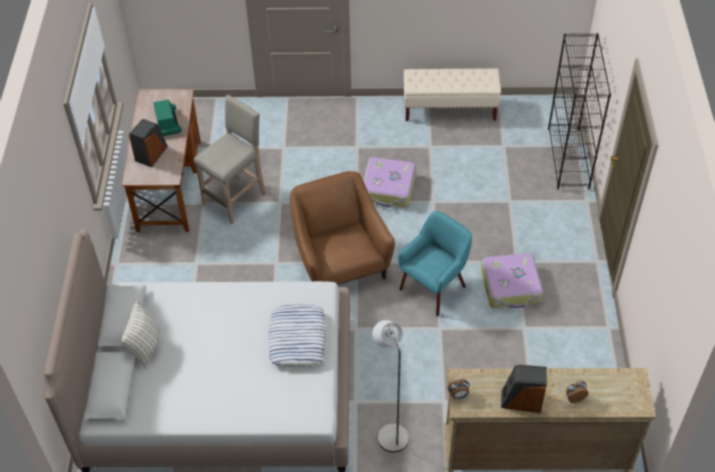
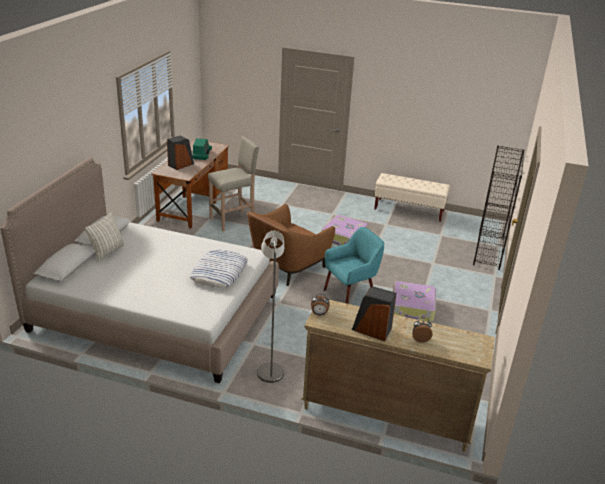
camera: 15 degrees right, 20 degrees down
brown armchair [290,171,395,285] -> brown armchair turned 135 degrees counterclockwise [247,204,335,286]

